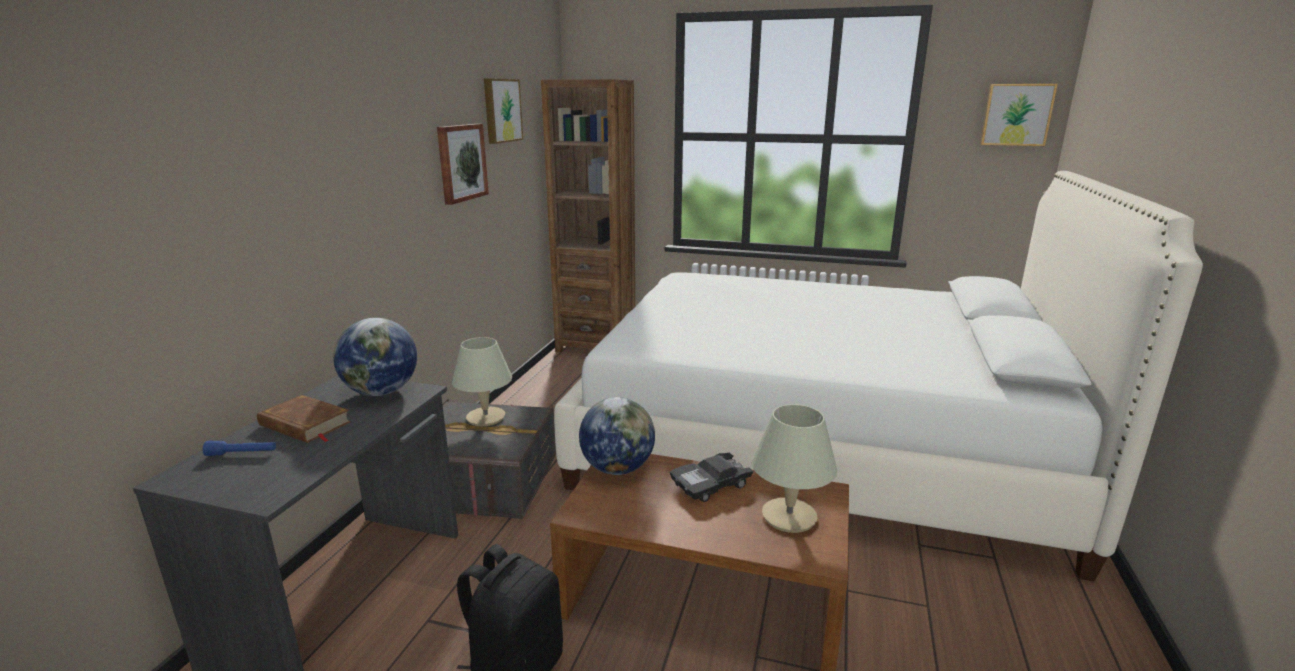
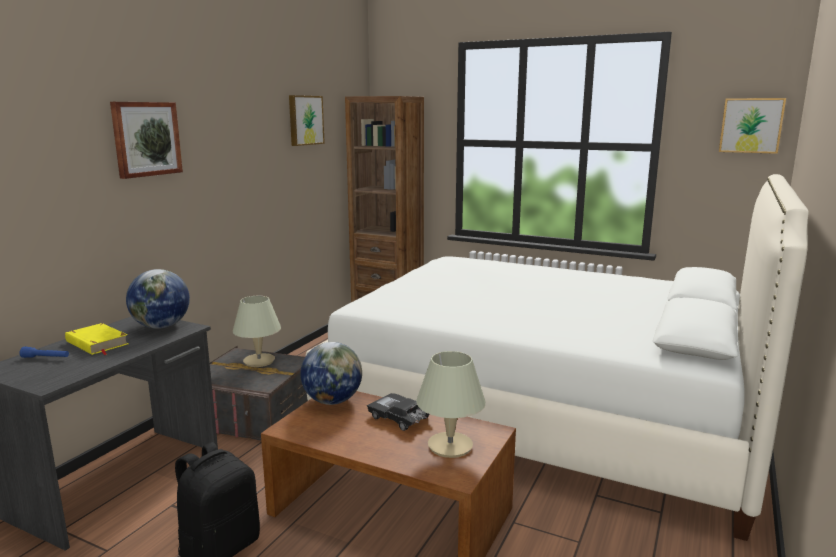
camera: 10 degrees right, 5 degrees down
brown book [257,395,351,443] -> yellow book [65,323,129,355]
picture [437,124,489,205] -> picture moved to [110,102,183,179]
black toy car [670,453,754,502] -> black toy car turned 60 degrees clockwise [367,393,430,431]

